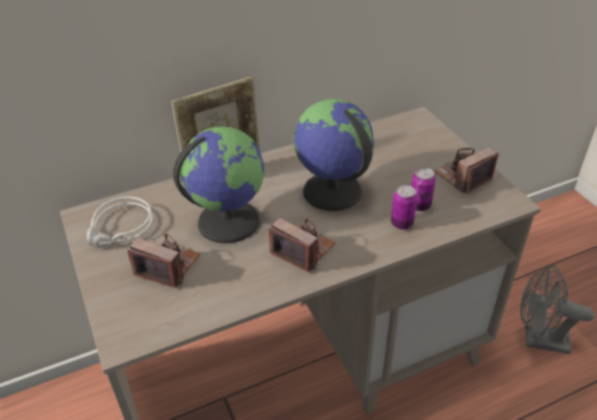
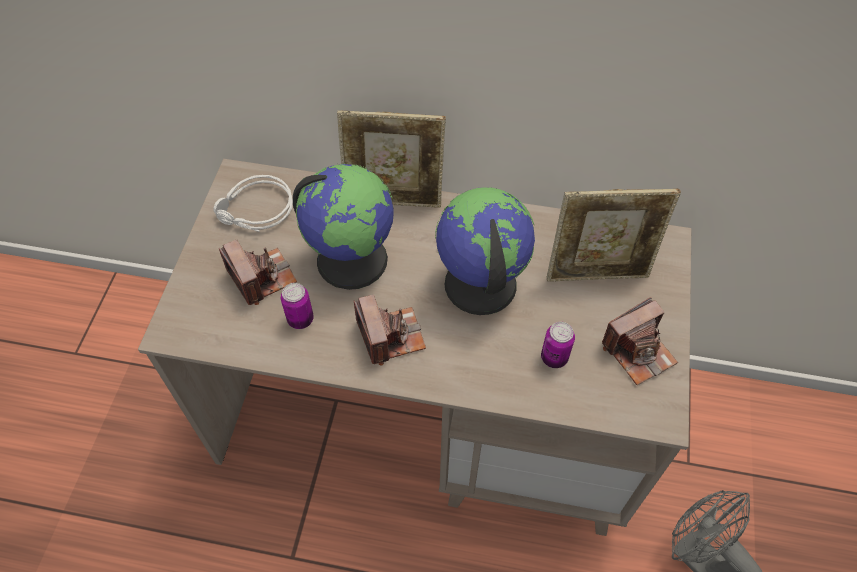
camera: 35 degrees right, 15 degrees up
can [391,185,417,230] -> can moved to [281,283,314,329]
camera [434,147,499,194] -> camera turned 150 degrees clockwise [602,297,678,385]
none -> picture frame [547,189,681,282]

